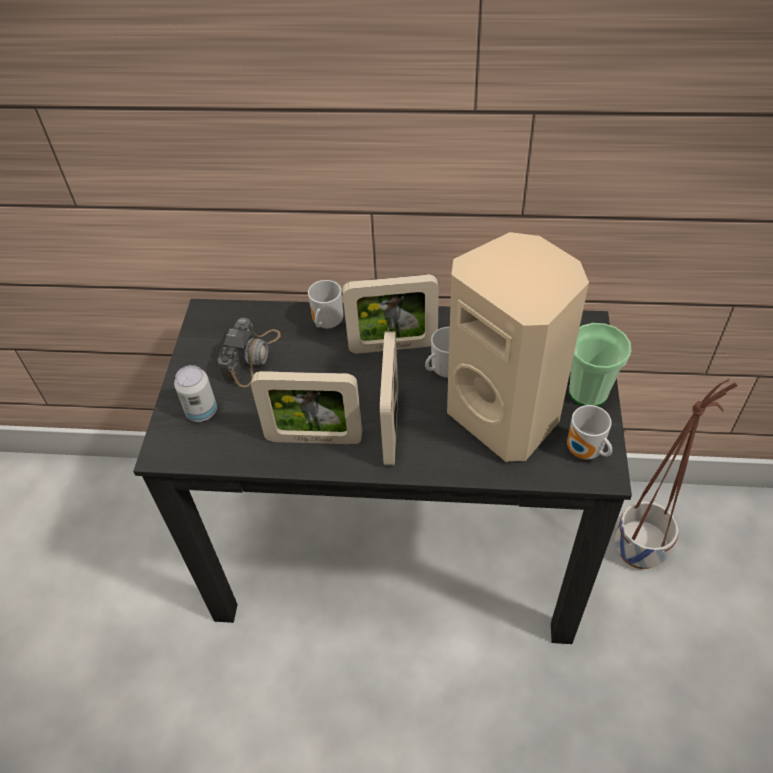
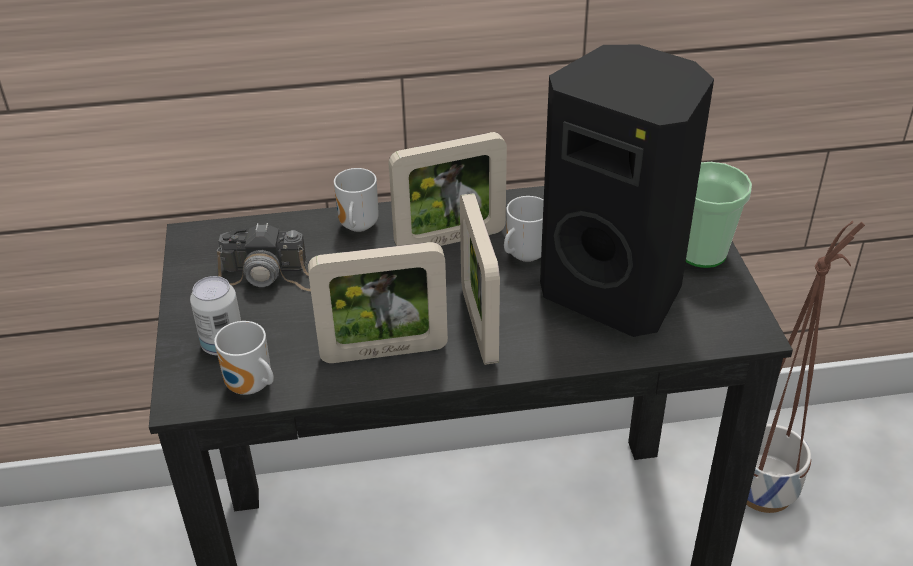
camera: 15 degrees left, 10 degrees down
camera [218,318,281,387] -> camera turned 90 degrees clockwise [217,223,311,291]
beige speaker [447,232,589,462] -> black speaker [540,45,714,337]
mug [567,405,612,460] -> mug moved to [214,321,274,395]

